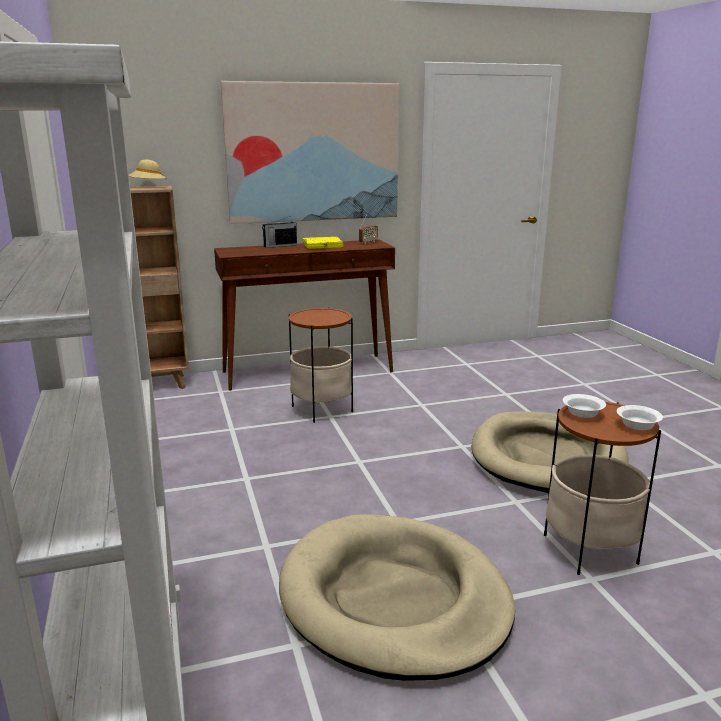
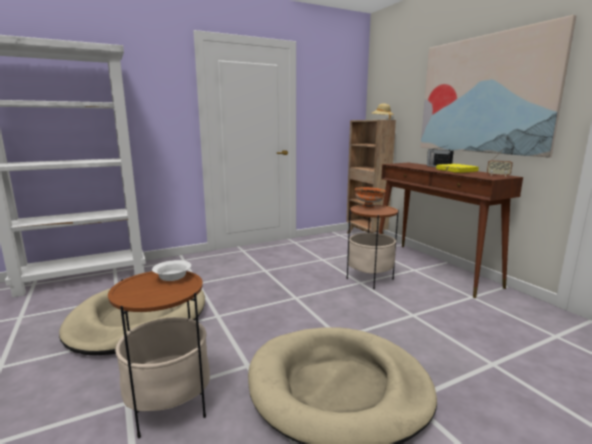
camera: 80 degrees right, 5 degrees down
white bowl [617,405,663,430] -> none
none -> orange bowl [355,187,386,208]

